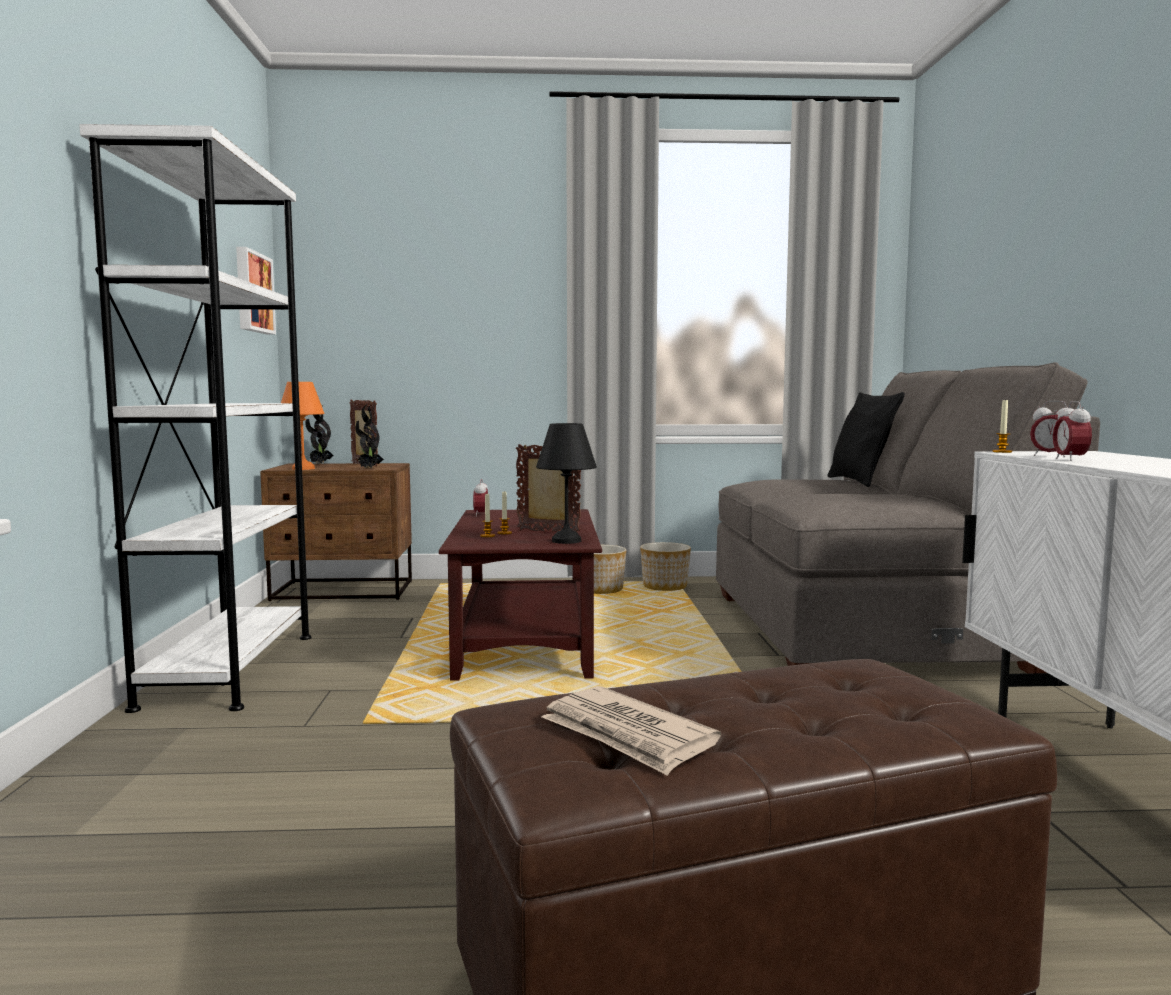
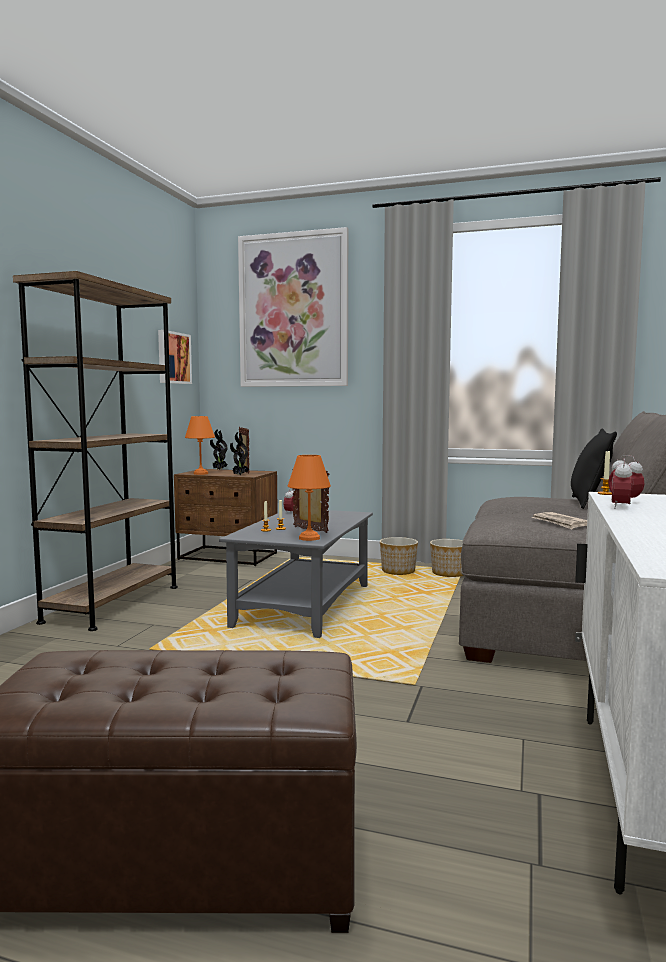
camera: 20 degrees right, 0 degrees up
white bookcase [79,124,311,713] -> brown bookcase [13,271,178,631]
brown coffee table [439,509,602,681] -> grey coffee table [219,510,373,638]
black table lamp [536,423,597,544] -> orange table lamp [288,455,331,541]
newspaper [541,686,721,776] -> newspaper moved to [531,512,587,529]
none -> picture [238,227,348,387]

